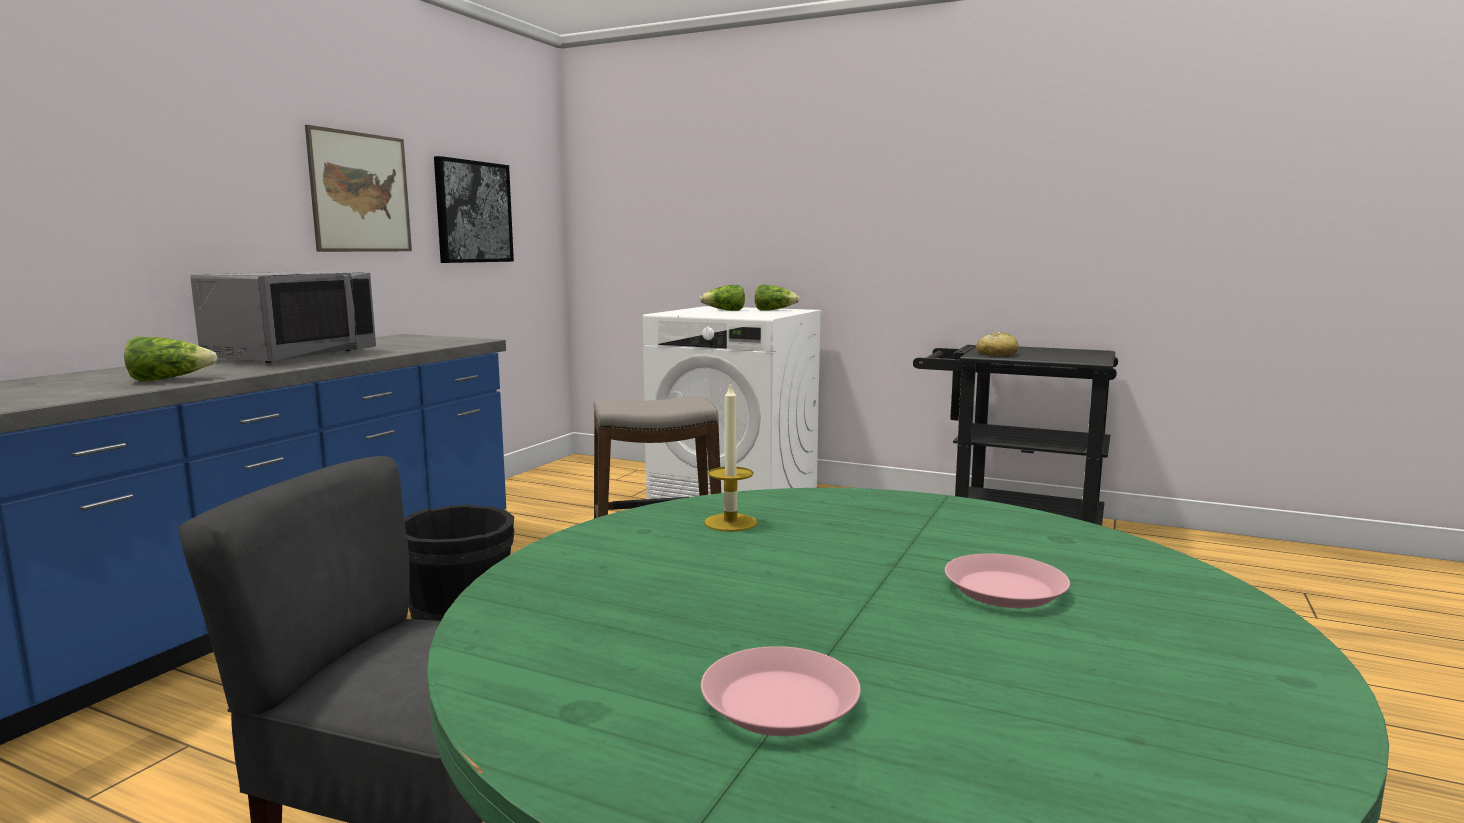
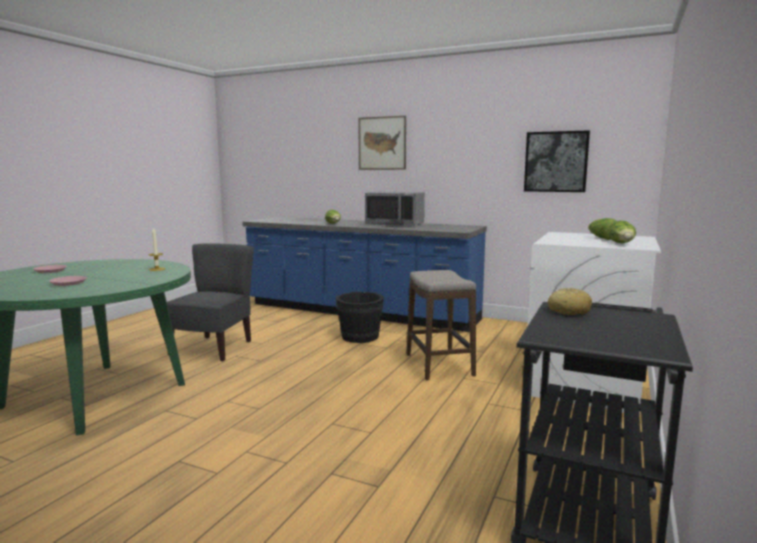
camera: 90 degrees right, 0 degrees up
picture [305,125,412,252] -> picture moved to [358,116,406,170]

